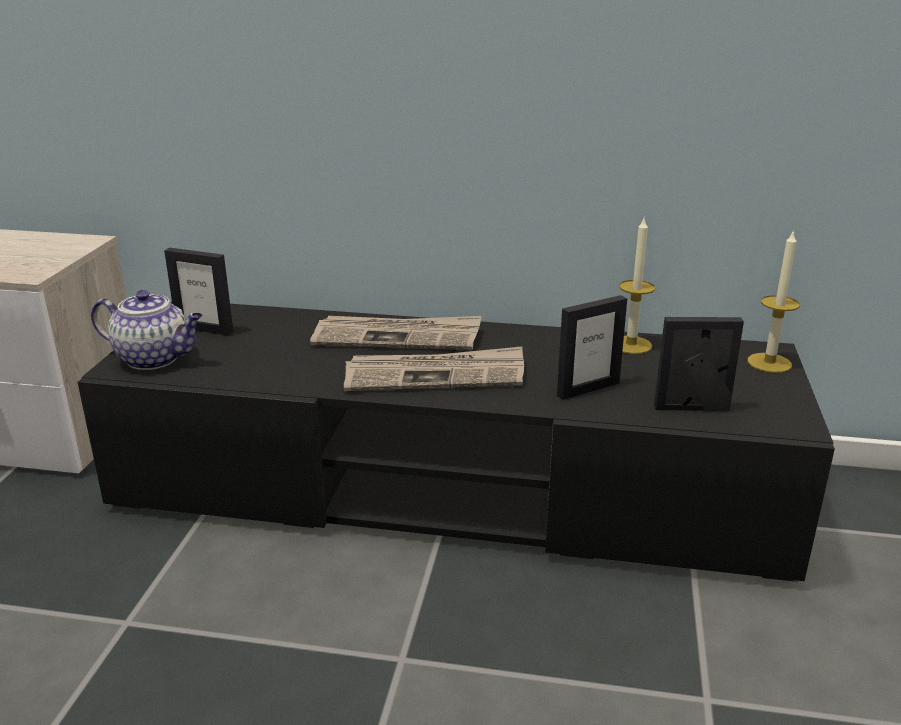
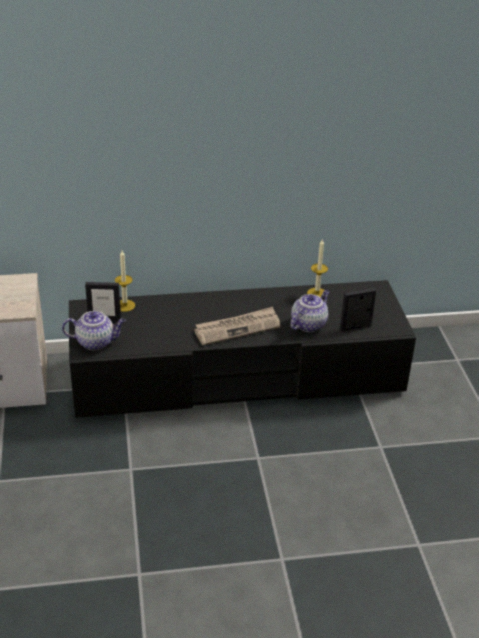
camera: 20 degrees left, 10 degrees up
newspaper [310,316,481,350] -> none
picture frame [557,295,627,400] -> teapot [290,290,330,332]
candle [747,229,800,373] -> candle moved to [115,251,135,312]

